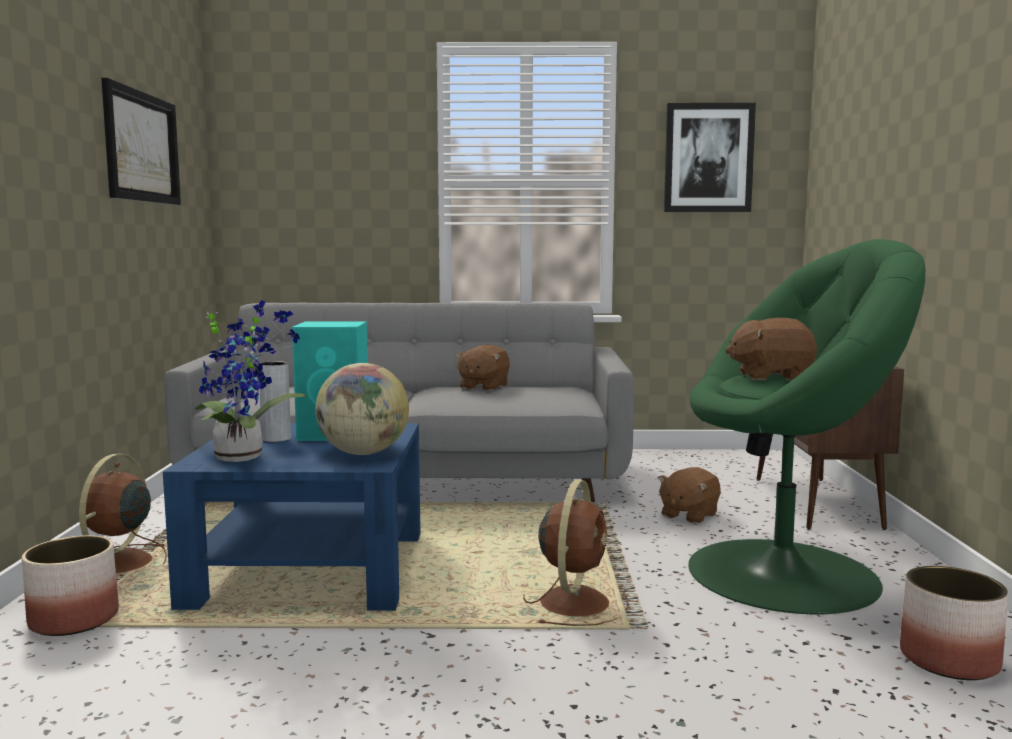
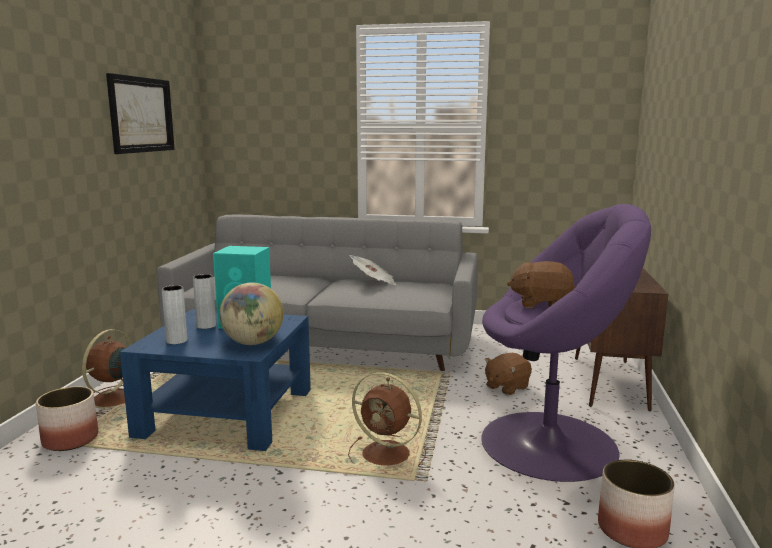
camera: 10 degrees right, 5 degrees up
potted plant [195,300,307,462] -> grey vase [162,285,187,344]
brown plush toy [455,344,510,391] -> newspaper [349,255,396,285]
brown fan [523,480,629,626] -> brown fan turned 90 degrees clockwise [348,372,426,465]
picture [664,103,756,212] -> none
green armchair [688,239,925,614] -> purple armchair [482,204,651,482]

